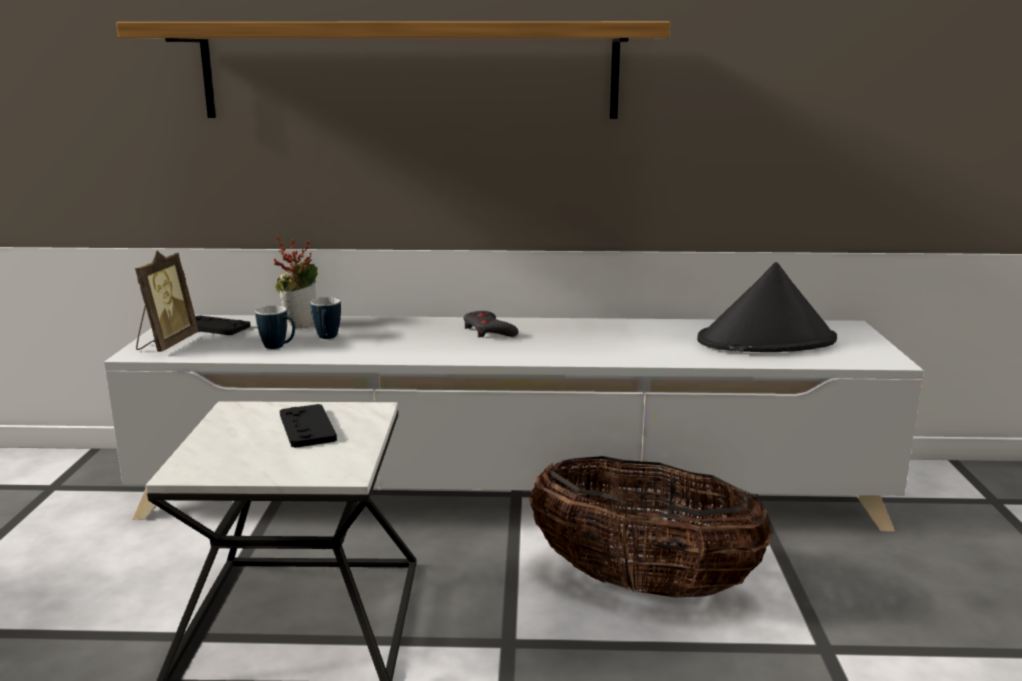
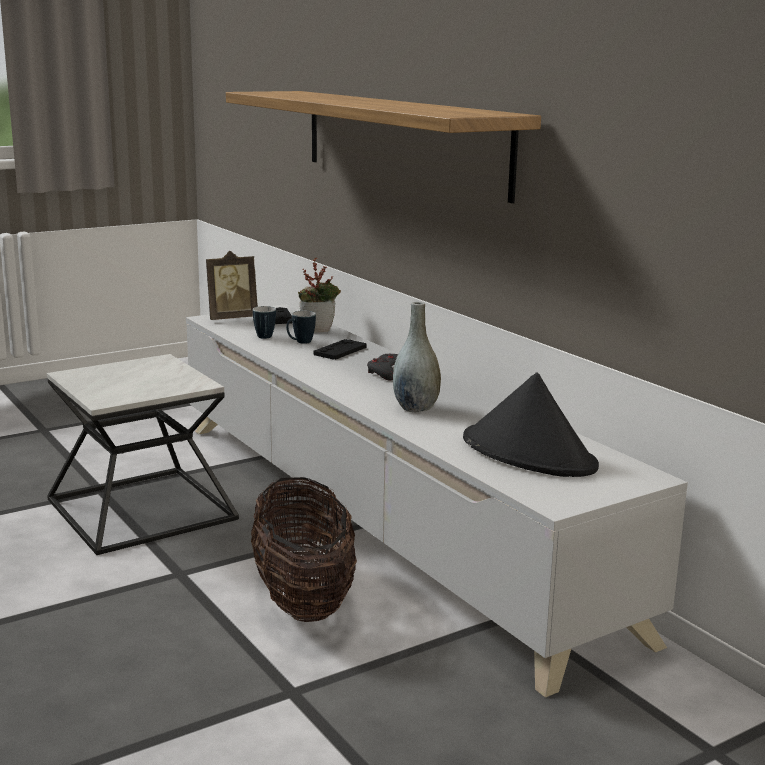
camera: 55 degrees right, 0 degrees up
black game controller [280,404,337,448] -> black game controller moved to [314,339,367,360]
none -> grey vase [393,302,441,412]

